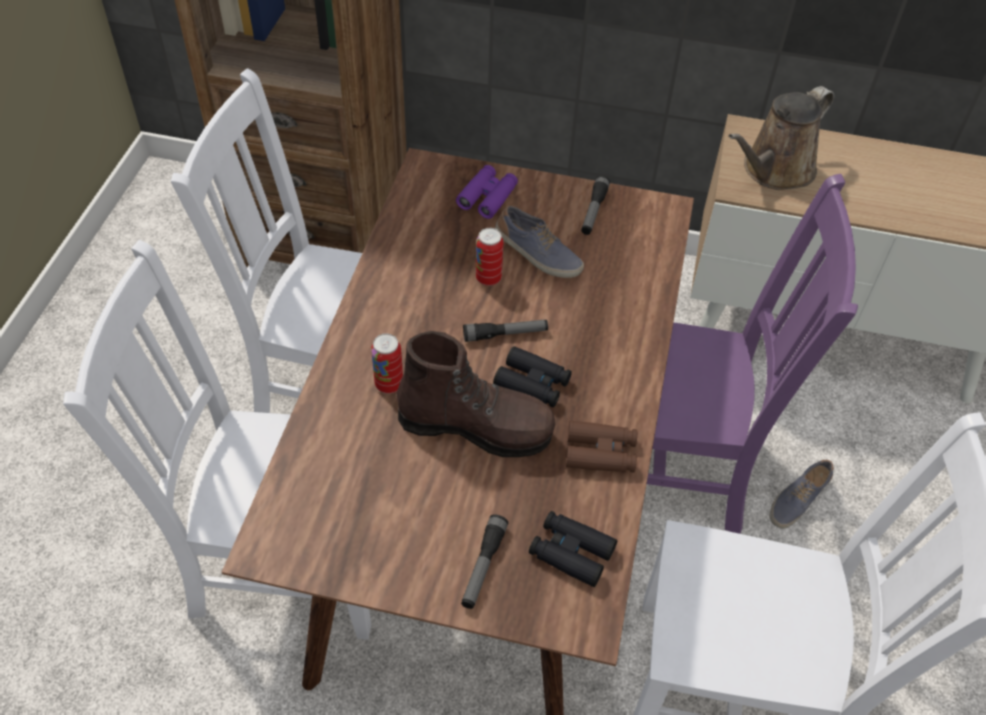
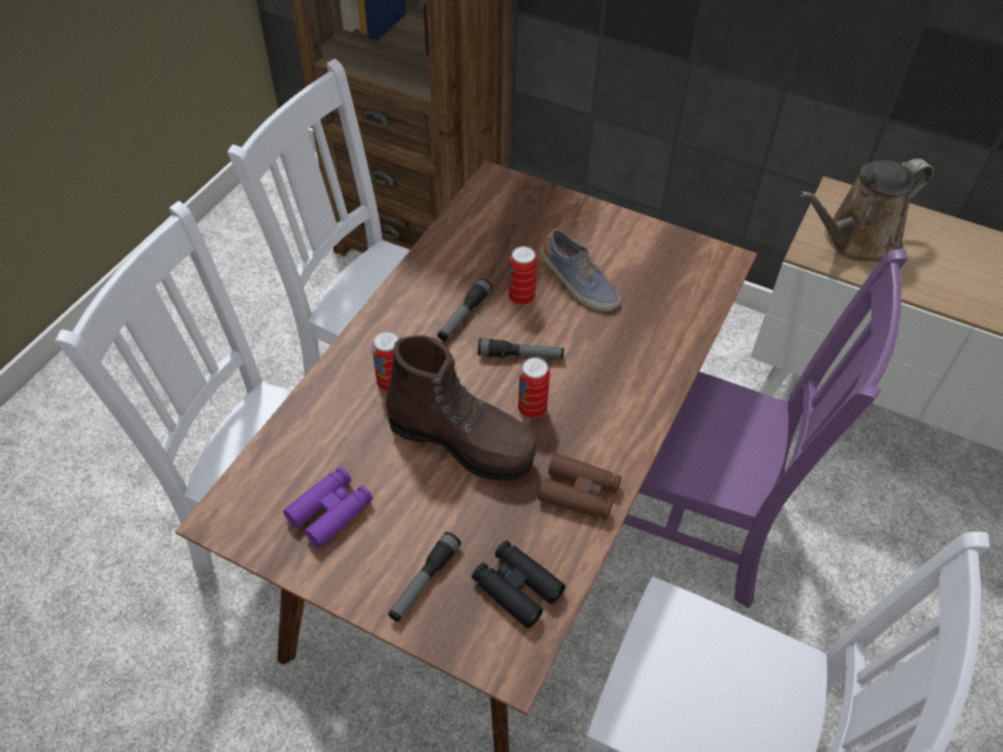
camera: 15 degrees right, 0 degrees up
purple binoculars [456,165,518,219] -> purple binoculars moved to [283,467,373,548]
black binoculars [493,346,572,407] -> can [518,357,550,419]
flashlight [581,176,610,235] -> flashlight moved to [437,278,492,341]
shoe [769,460,834,529] -> none

